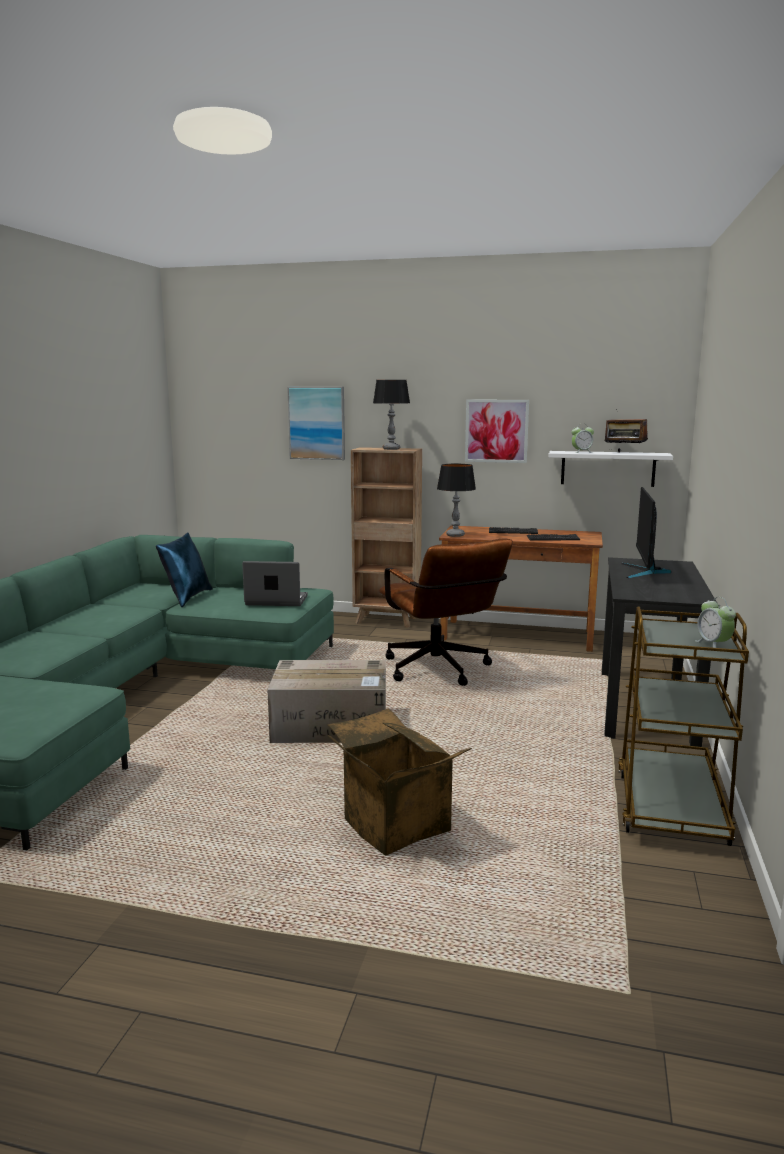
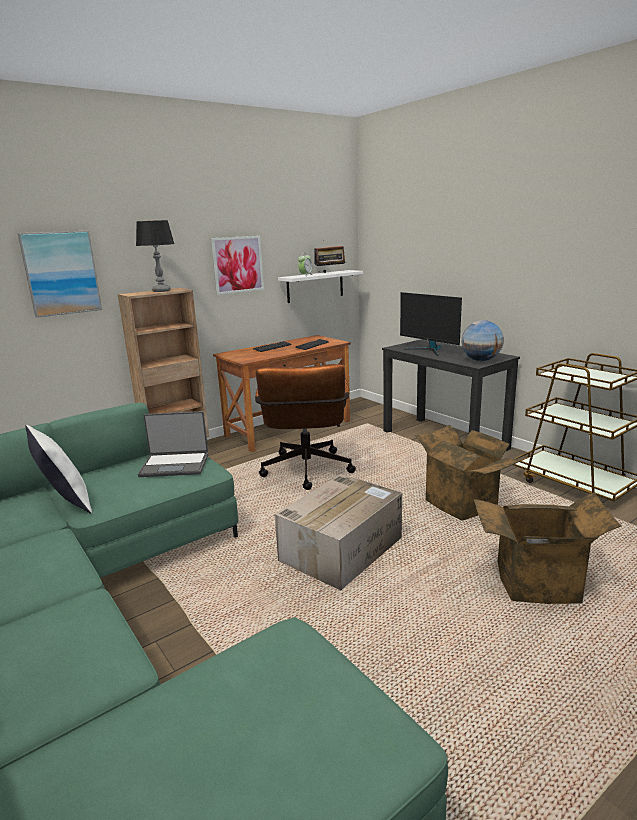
camera: 50 degrees left, 5 degrees up
blue pillow [156,533,213,607] -> white pillow [25,425,92,514]
laptop [242,561,308,606] -> laptop turned 135 degrees counterclockwise [138,411,208,477]
brown office chair [379,539,513,686] -> brown office chair turned 75 degrees clockwise [255,364,356,490]
table lamp [437,464,476,537] -> none
alarm clock [695,597,736,648] -> none
none -> cardboard box [415,425,521,521]
none -> globe [461,320,504,361]

